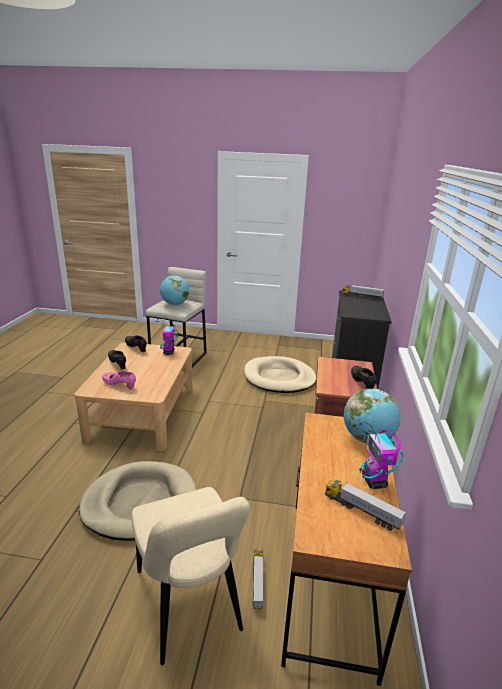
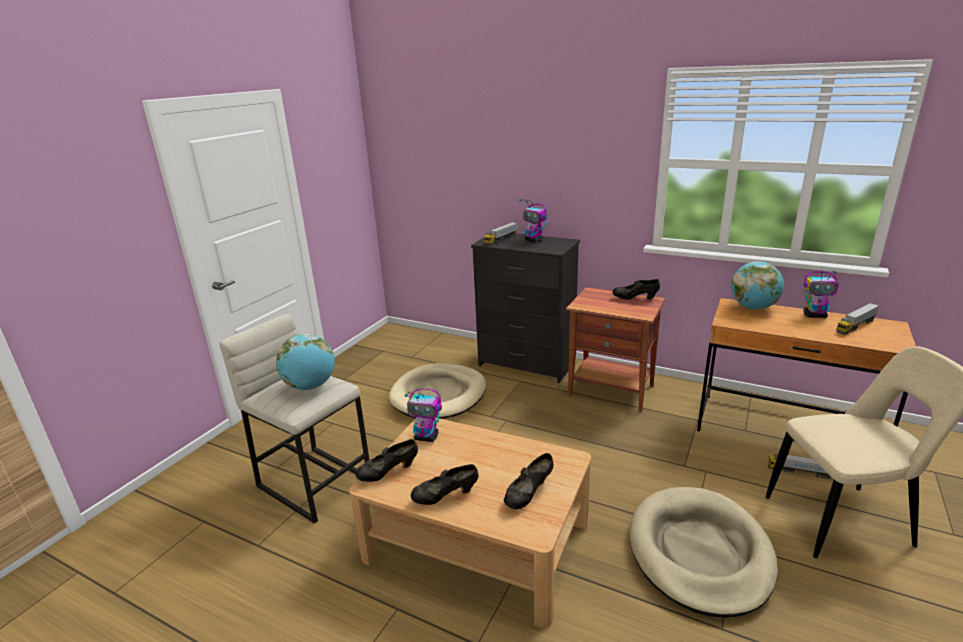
camera: 70 degrees left, 0 degrees up
pink shoe [102,370,136,389] -> black shoe [504,453,553,509]
none -> toy robot [519,199,548,243]

